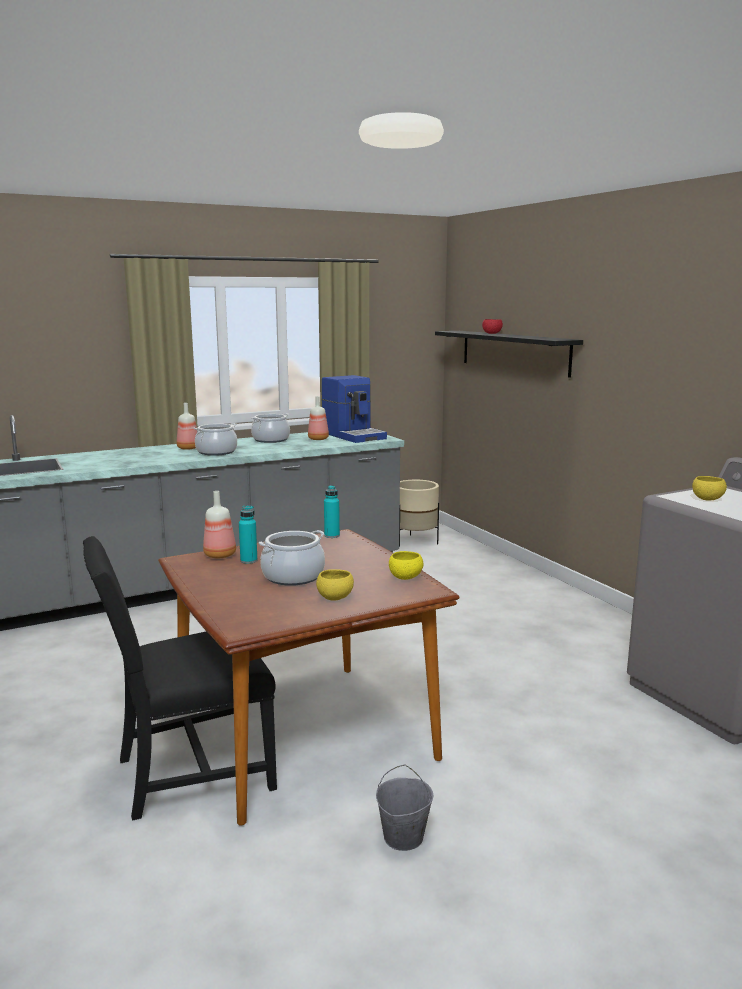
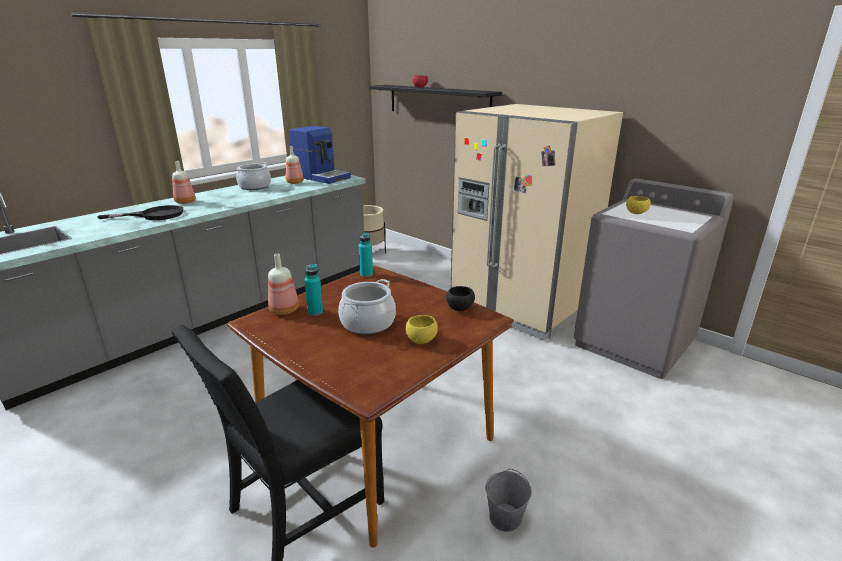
camera: 20 degrees left, 10 degrees up
cooking pot [193,423,237,456] -> none
yellow bowl [389,551,423,580] -> black bowl [446,286,475,311]
none -> black frying pan [98,205,183,220]
none -> beige fridge [451,104,623,341]

